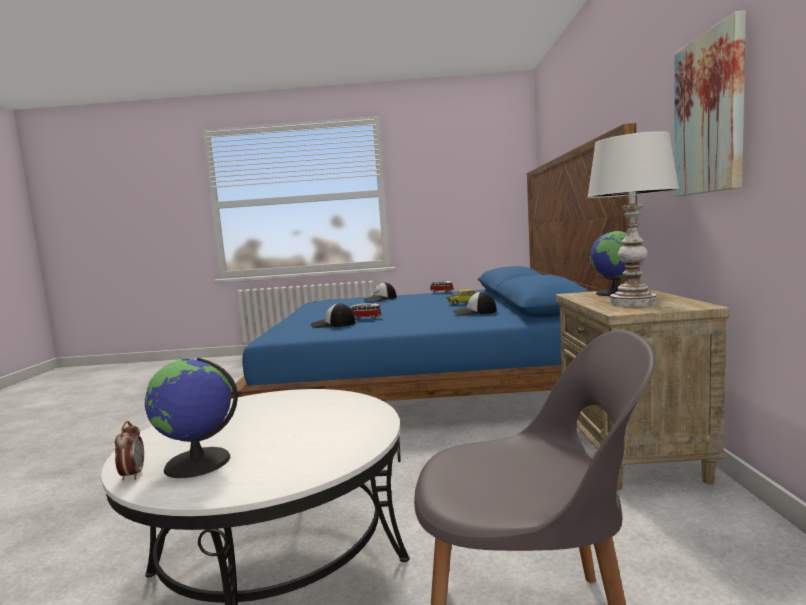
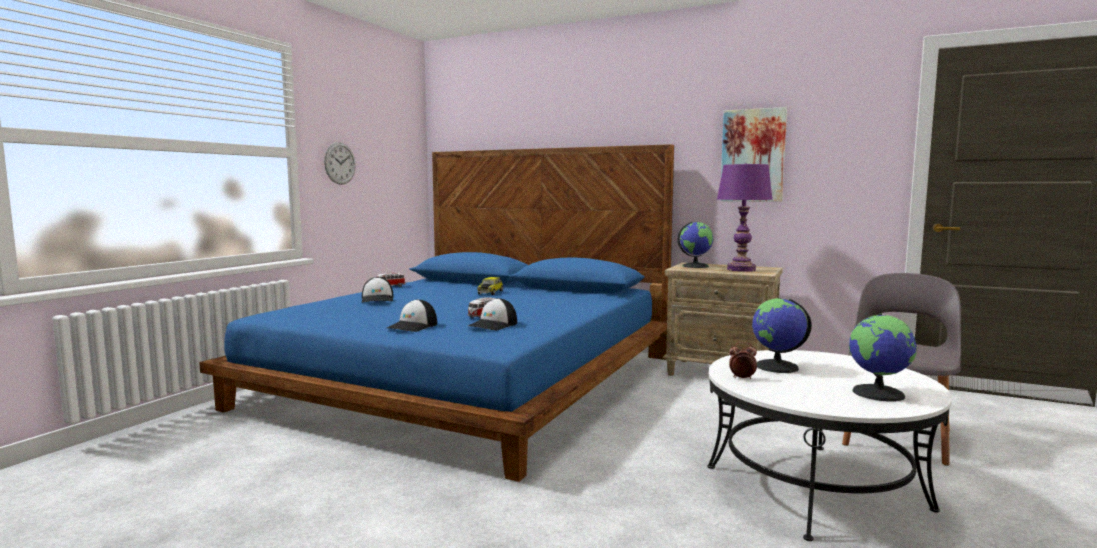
camera: 65 degrees left, 0 degrees up
alarm clock [115,421,144,480] -> alarm clock moved to [729,342,757,379]
cap [453,291,497,316] -> cap moved to [387,299,437,332]
white table lamp [587,131,680,307] -> purple table lamp [717,163,773,272]
none -> wall clock [324,142,356,185]
none -> globe [752,298,812,373]

